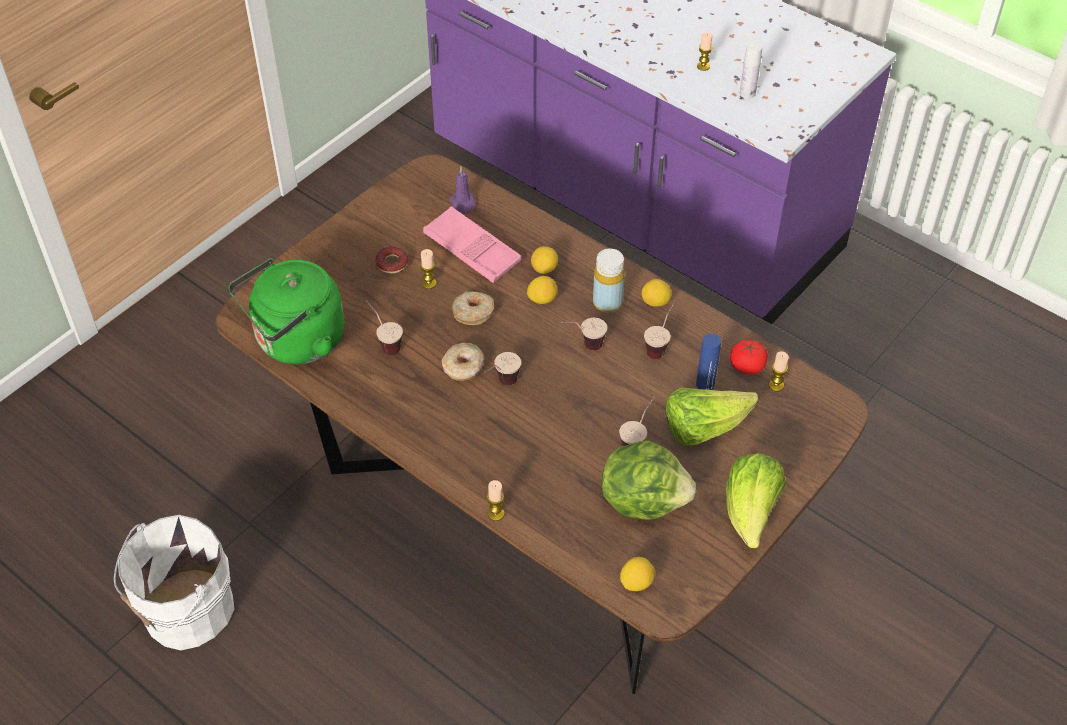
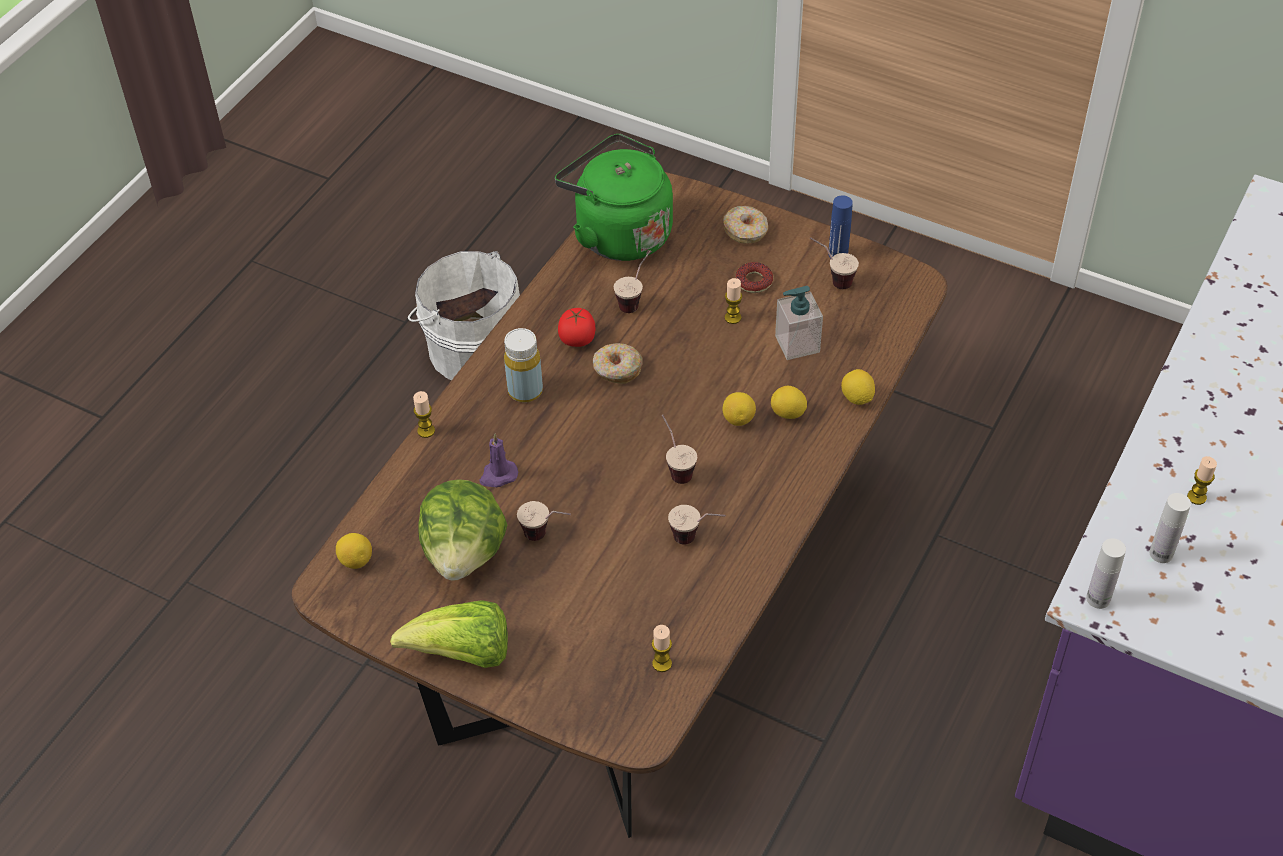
camera: 80 degrees right, 0 degrees up
pink tray [423,206,521,283] -> soap dispenser [775,286,823,360]
purple candle [449,166,476,214] -> purple candle moved to [480,433,518,487]
donut [452,291,494,325] -> donut moved to [723,206,768,244]
cup [485,352,521,385] -> cup moved to [810,237,859,289]
yellow bottle [593,249,625,312] -> yellow bottle moved to [504,328,543,403]
lemon [642,279,672,307] -> lemon moved to [841,369,875,405]
lettuce [666,388,758,446] -> none
blue bottle [696,334,721,390] -> blue bottle moved to [828,195,853,257]
tomato [730,340,768,374] -> tomato moved to [558,308,595,347]
none -> white bottle [1086,538,1126,609]

